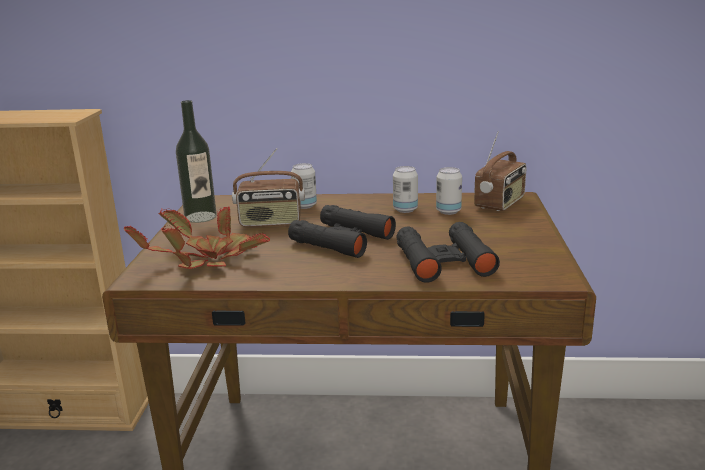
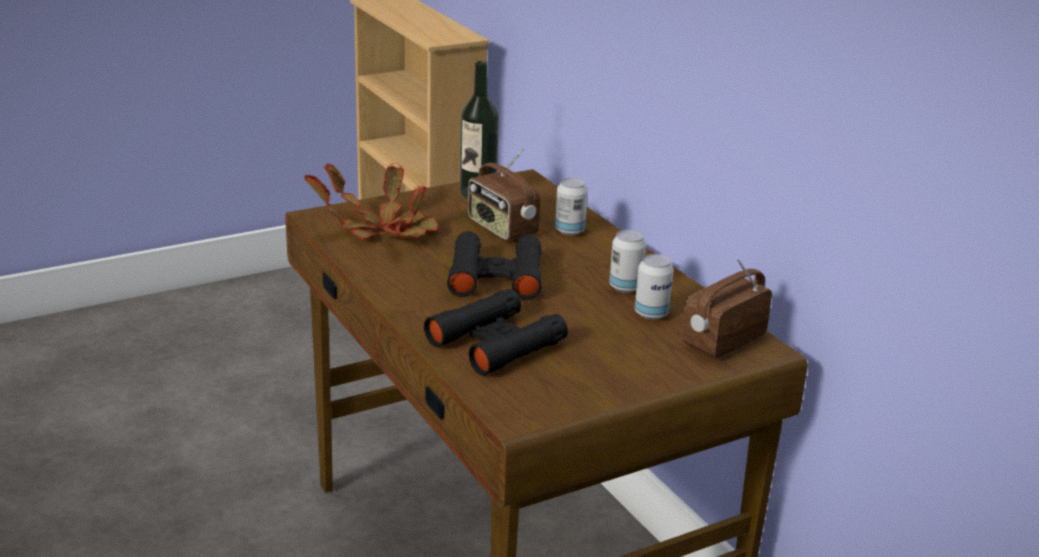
camera: 55 degrees right, 5 degrees up
radio [474,132,526,211] -> radio turned 135 degrees clockwise [681,258,772,359]

